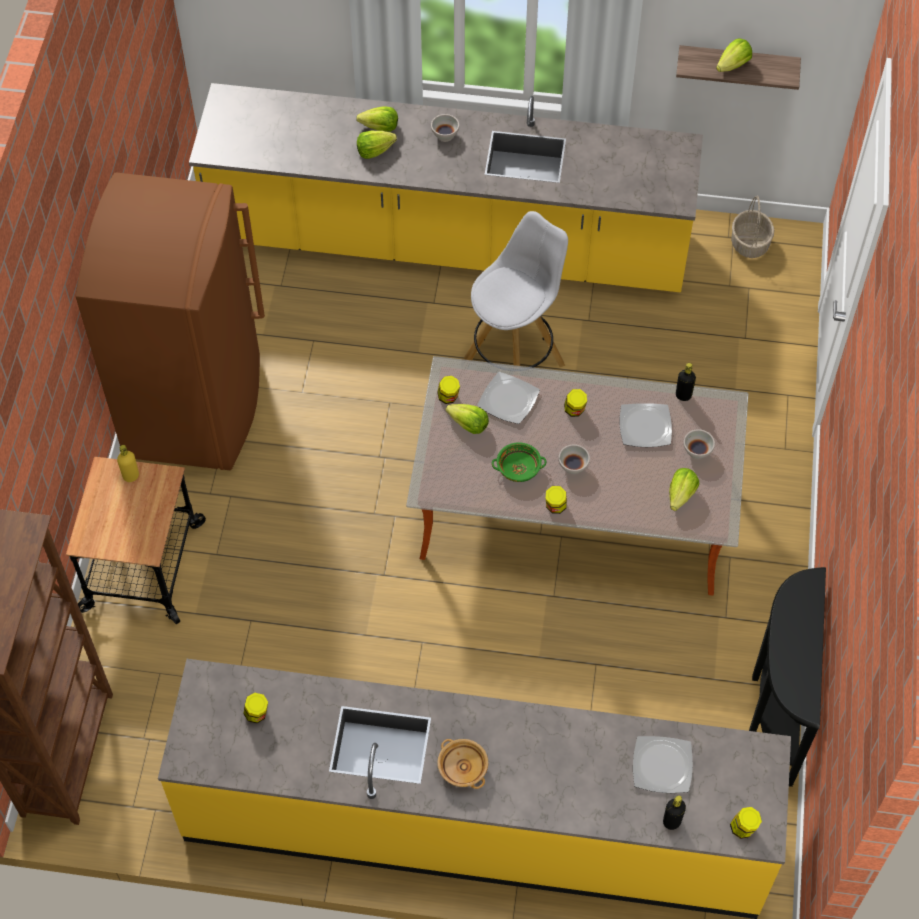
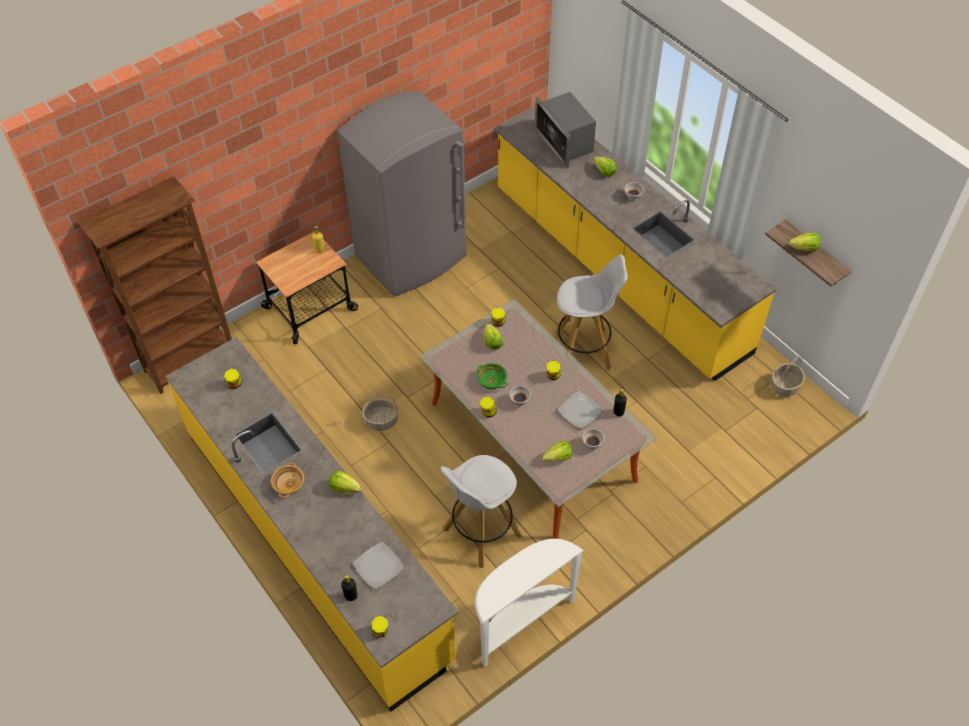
camera: 45 degrees right, 5 degrees down
brown fridge [75,173,265,470] -> grey fridge [337,90,466,297]
lettuce [357,131,397,159] -> lettuce moved to [328,471,362,494]
plate [478,372,540,424] -> none
black console table [749,567,826,787] -> white console table [475,539,584,667]
none -> basket [362,394,398,431]
none -> white stool [440,455,522,568]
none -> microwave [535,92,596,168]

